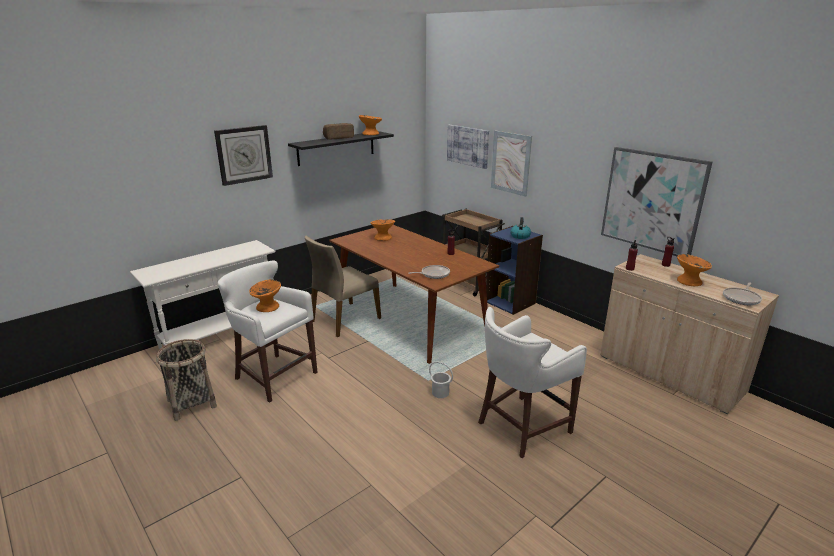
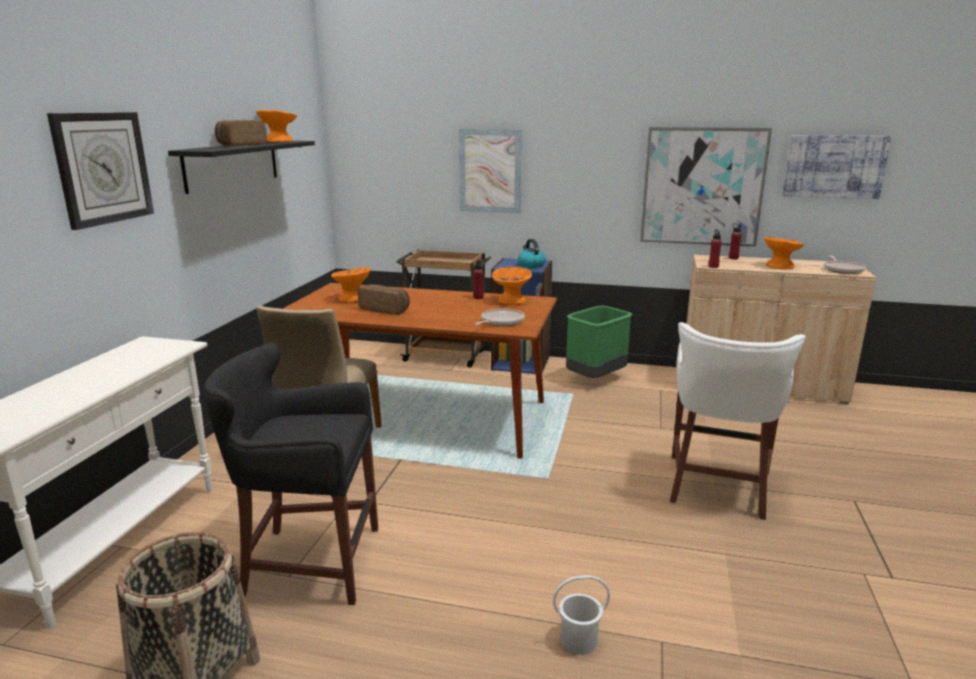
camera: 35 degrees left, 5 degrees down
white stool [218,261,317,402] -> black stool [204,343,378,605]
orange bowl [249,279,281,312] -> orange bowl moved to [492,267,532,305]
white bucket [429,361,453,398] -> white bucket moved to [553,575,610,655]
picture [447,125,489,169] -> picture moved to [782,135,892,199]
none -> bread [358,284,410,315]
none -> green trash can [566,306,632,378]

